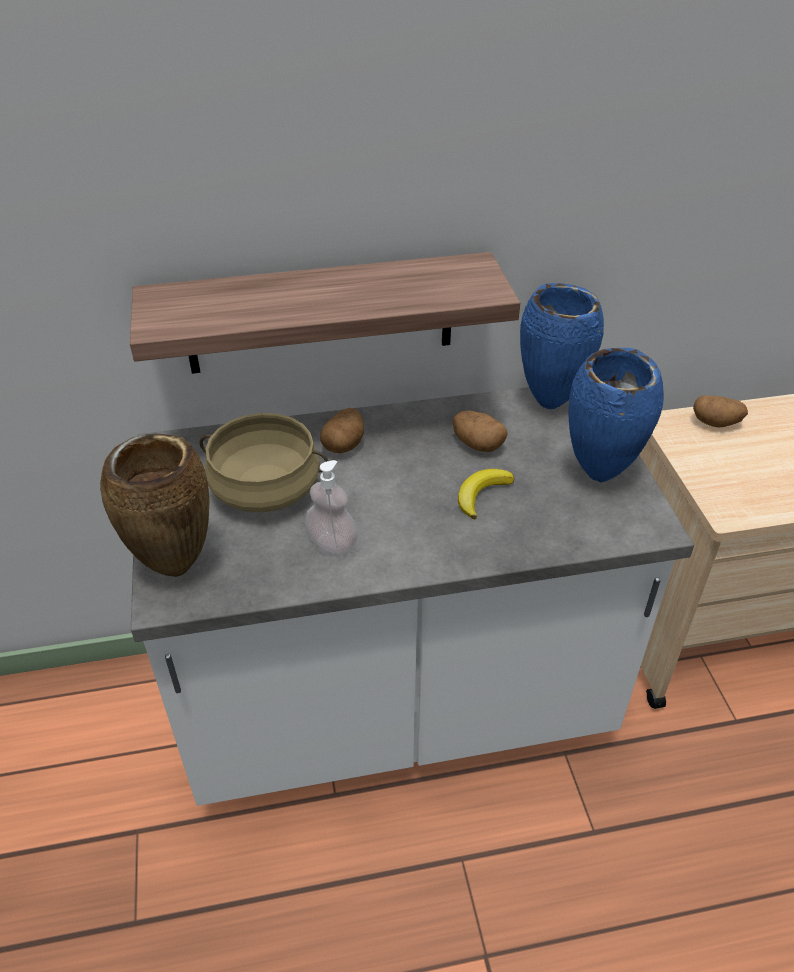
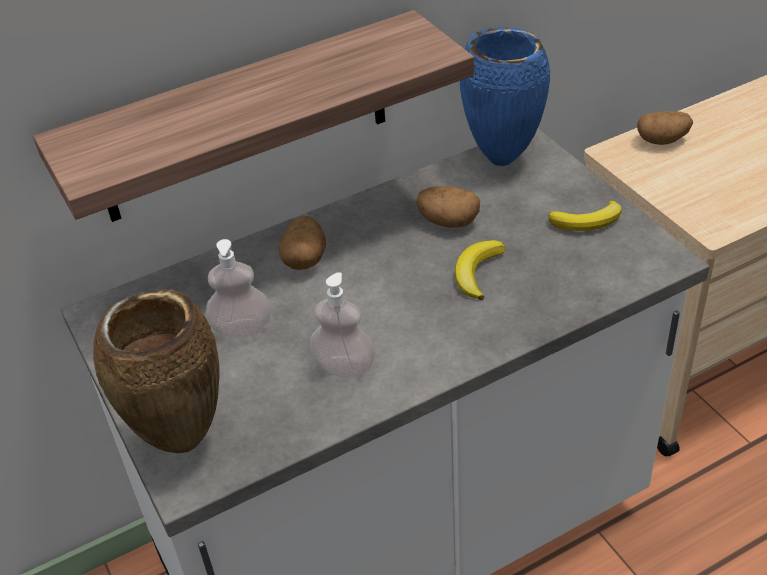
camera: 15 degrees left, 0 degrees up
beige cooking pot [199,413,328,512] -> soap dispenser [206,239,271,338]
blue vase [568,348,664,482] -> banana [549,201,622,231]

